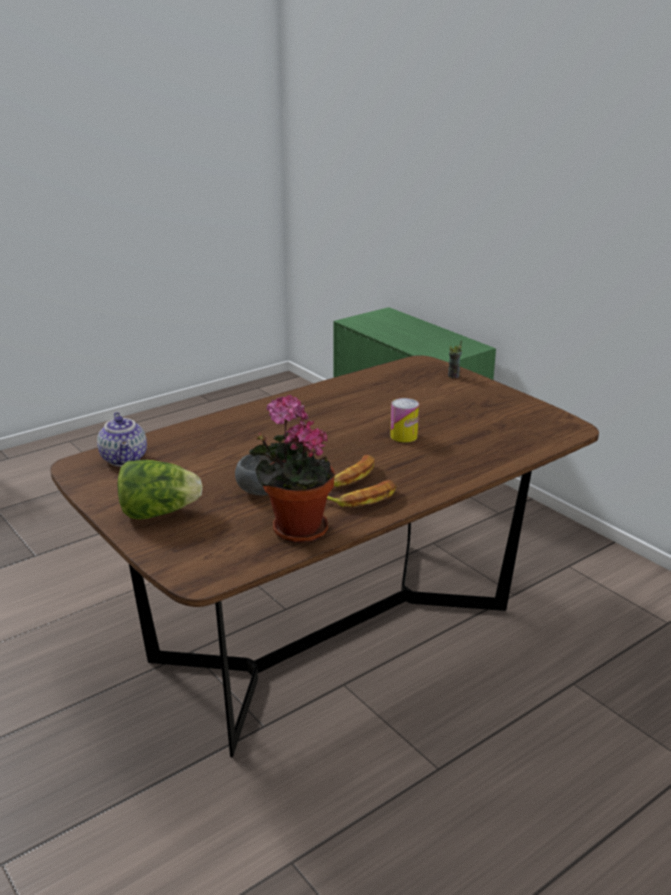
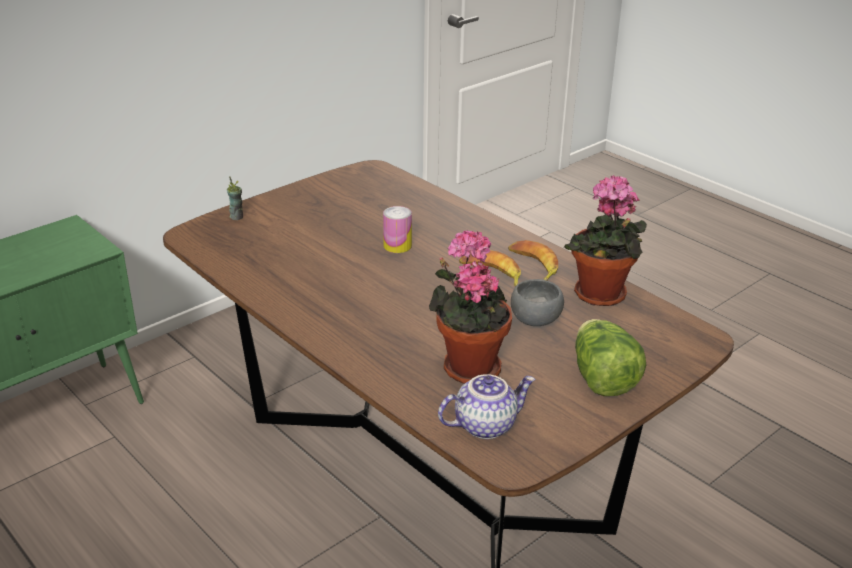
camera: 95 degrees left, 5 degrees up
none -> potted plant [429,230,512,384]

